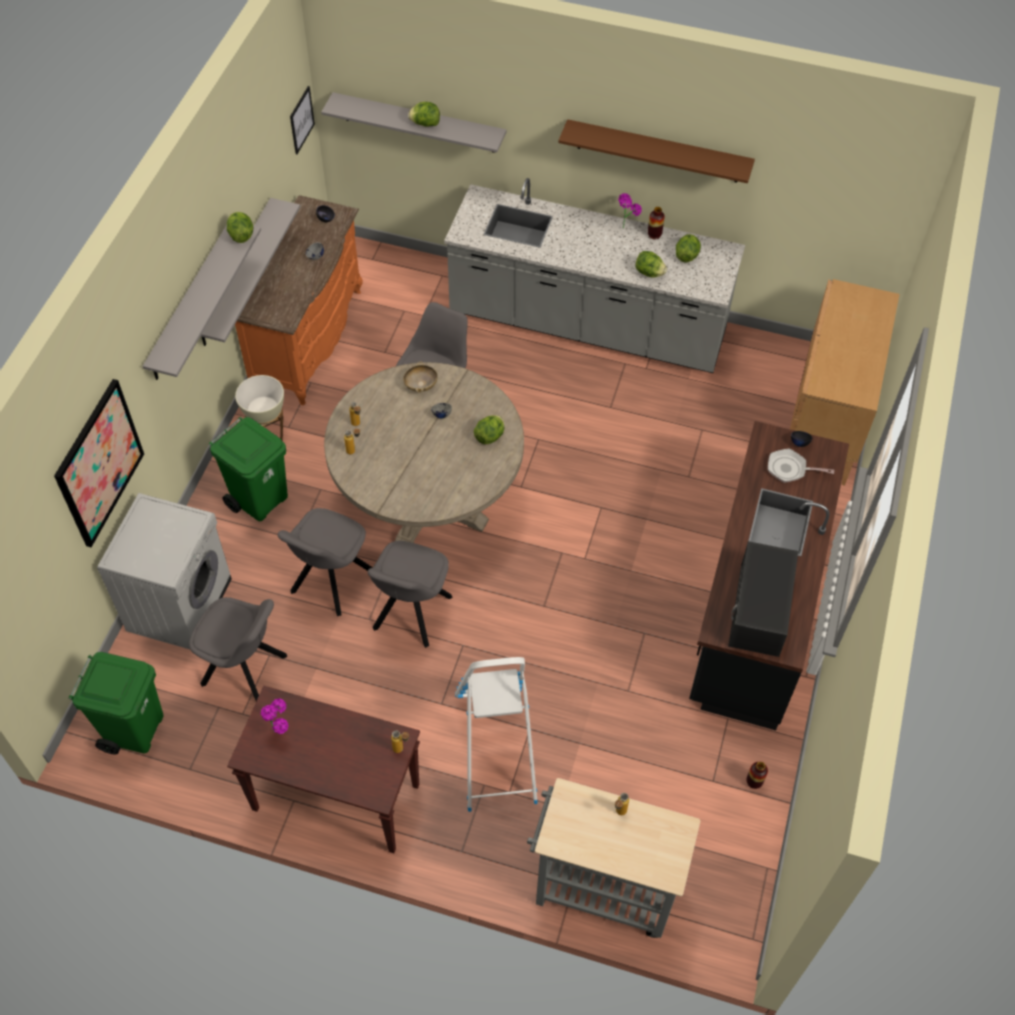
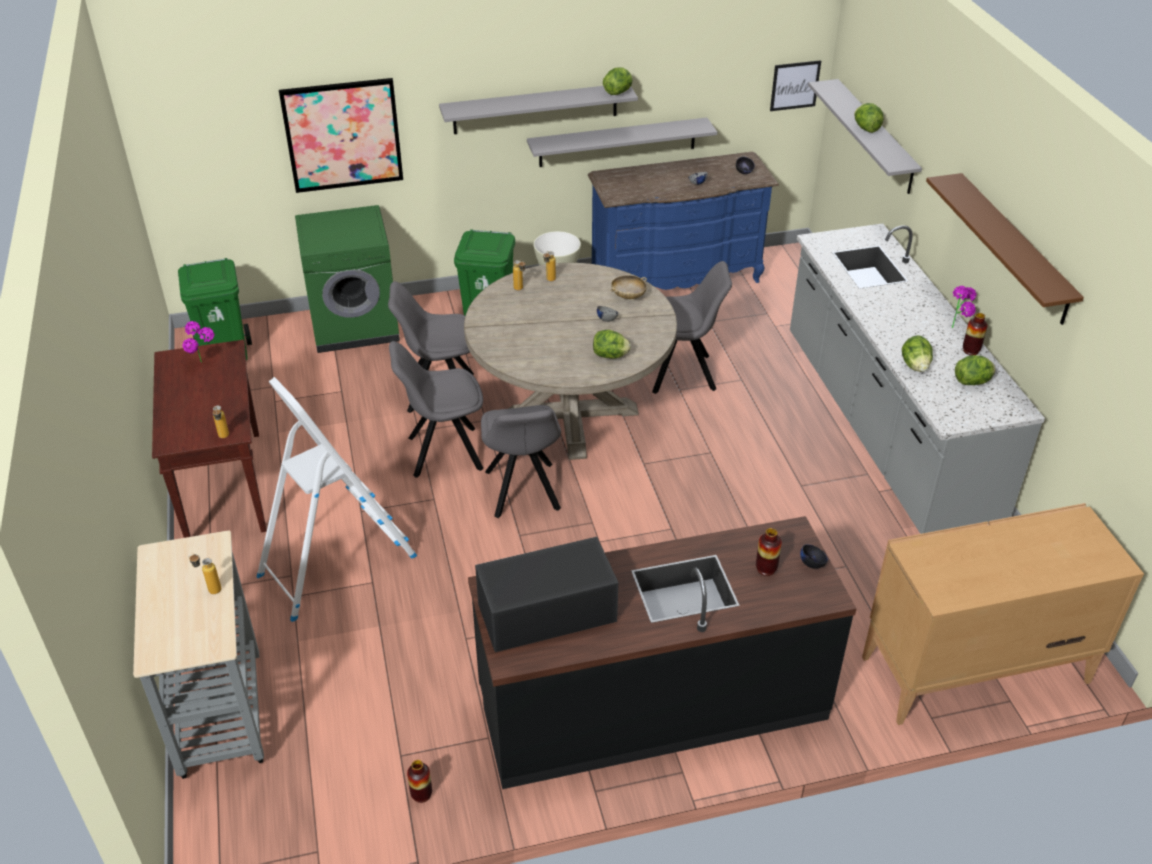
camera: 60 degrees right, 15 degrees down
white washing machine [97,493,232,649] -> green washing machine [295,205,400,353]
grey chair [189,597,287,701] -> grey chair moved to [481,405,561,518]
orange dresser [235,195,363,405] -> blue dresser [588,152,779,290]
frying pan [768,448,834,483] -> vase [756,528,782,576]

